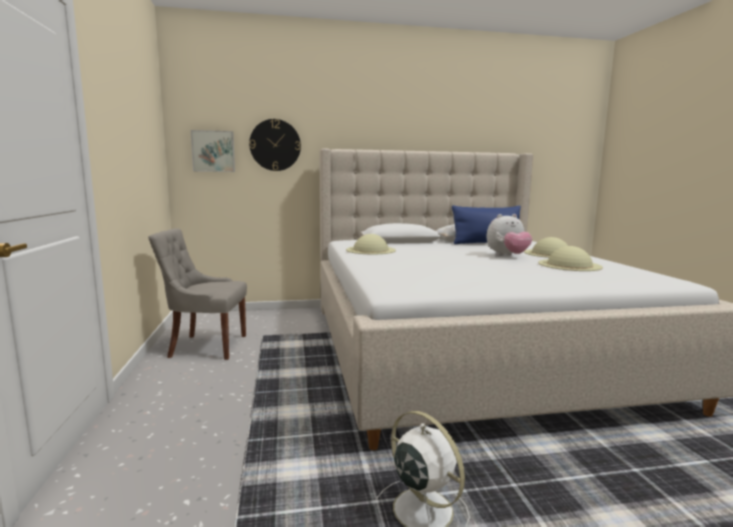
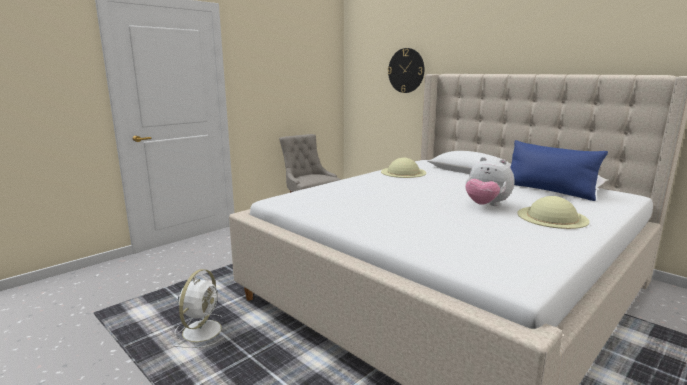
camera: 55 degrees right, 5 degrees up
picture [191,130,235,172] -> none
beige hat [538,246,603,271] -> none

